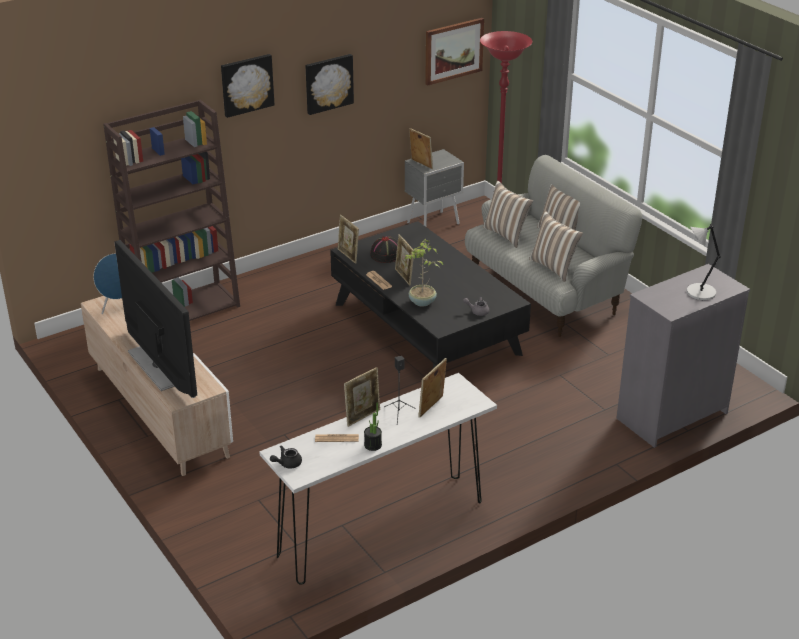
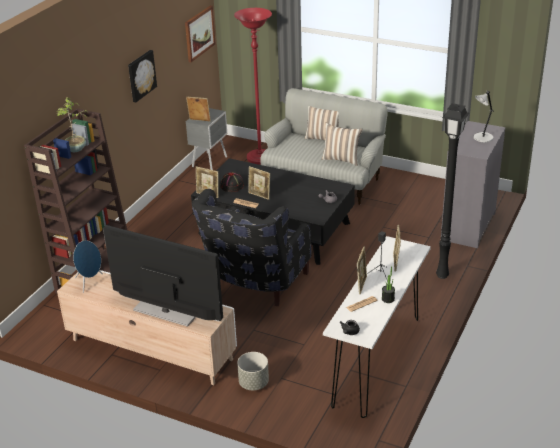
camera: 30 degrees left, 0 degrees up
picture [221,54,275,118] -> none
potted plant [405,239,443,307] -> potted plant moved to [57,97,88,152]
pillow [483,181,533,248] -> none
none -> black armchair [192,189,311,306]
none -> grey planter [237,352,269,390]
none -> black floor lamp [436,103,469,279]

